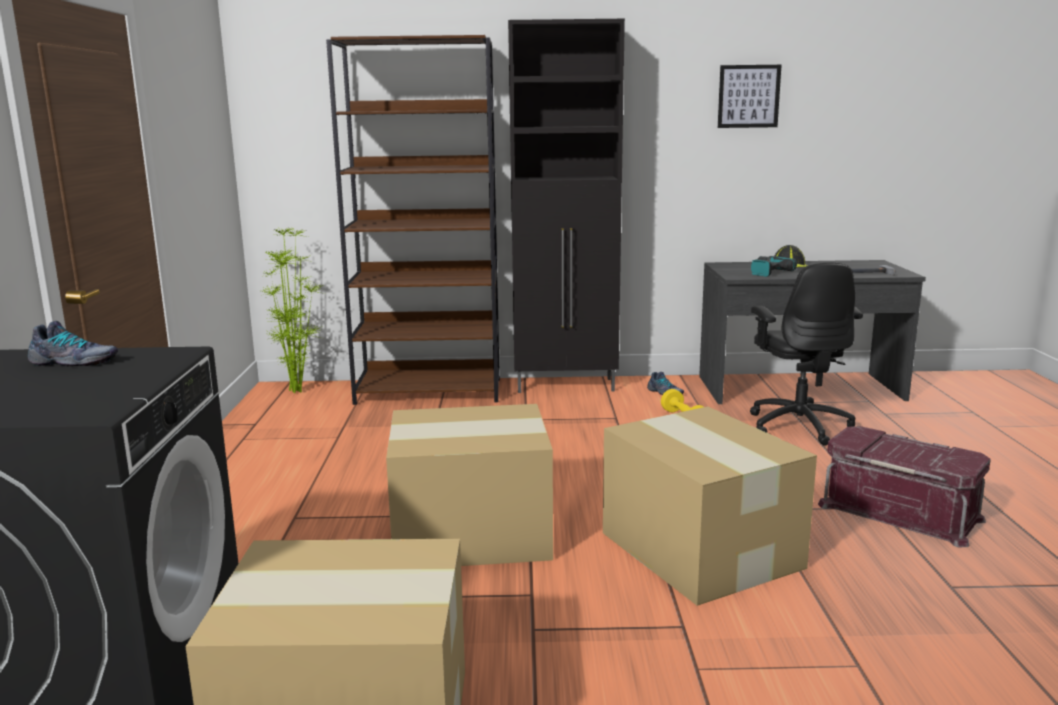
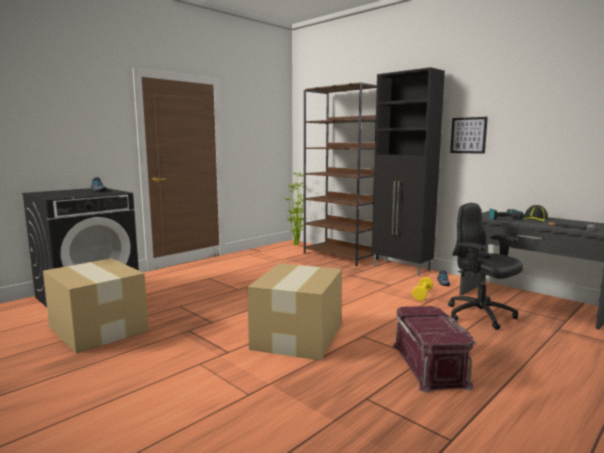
camera: 45 degrees right, 5 degrees down
cardboard box [386,404,553,566] -> none
picture [718,65,781,128] -> picture moved to [450,117,488,154]
black office chair [750,262,863,446] -> black office chair turned 105 degrees clockwise [448,203,523,330]

